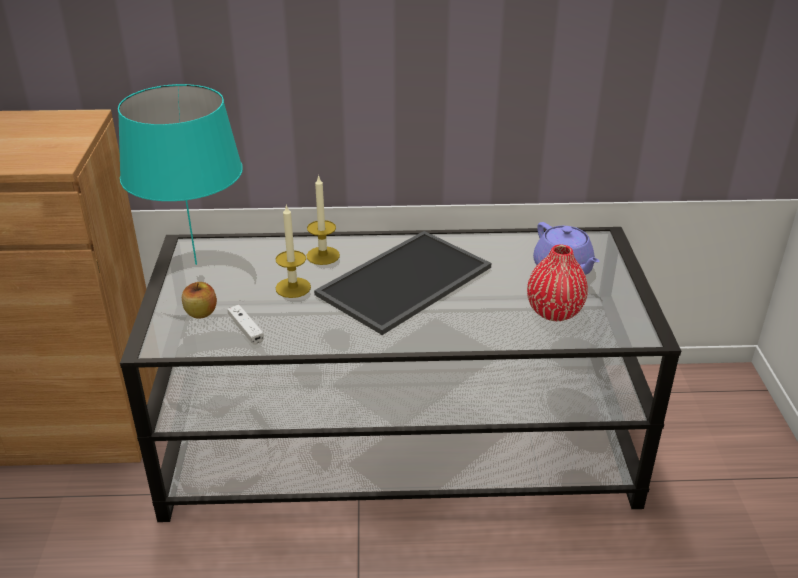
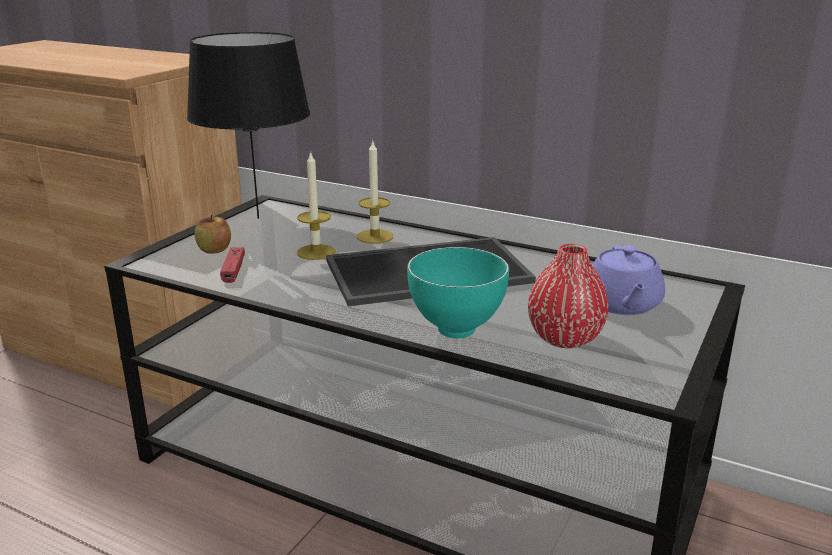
camera: 30 degrees right, 10 degrees down
turquoise table lamp [118,84,243,265] -> black table lamp [187,32,310,219]
white game controller [228,305,264,344] -> red game controller [220,247,245,283]
none -> turquoise bowl [407,247,509,339]

